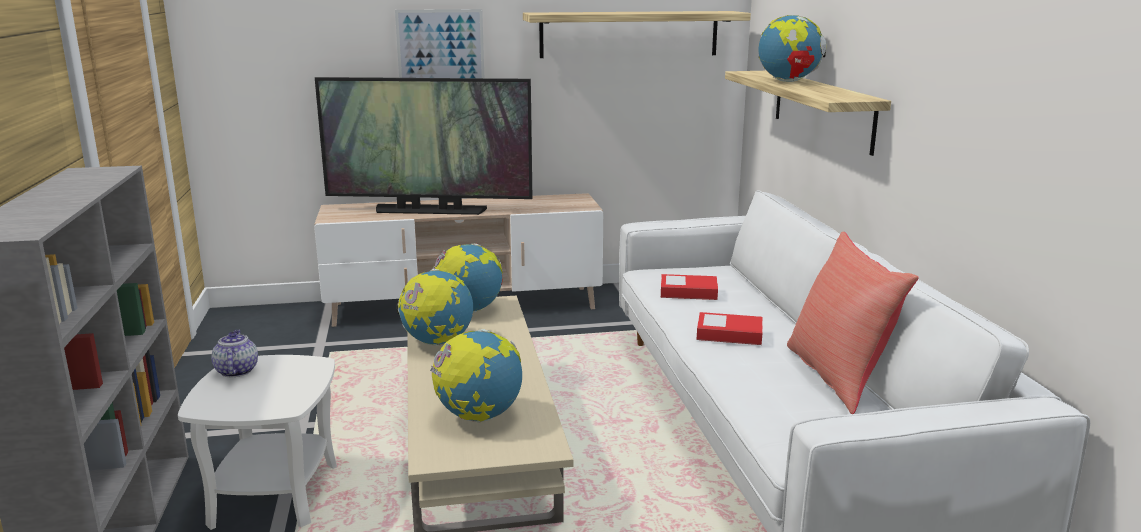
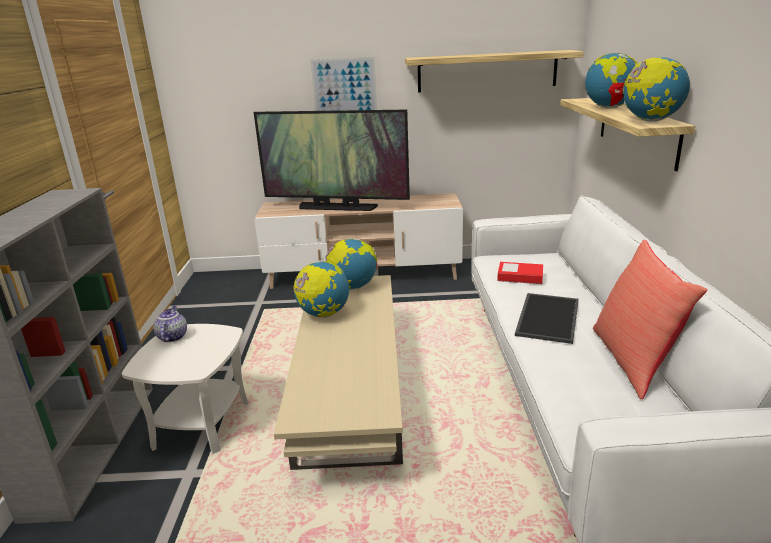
camera: 10 degrees right, 5 degrees up
globe [430,329,522,422] -> globe moved to [622,57,690,122]
book [697,312,763,345] -> tray [515,293,579,344]

